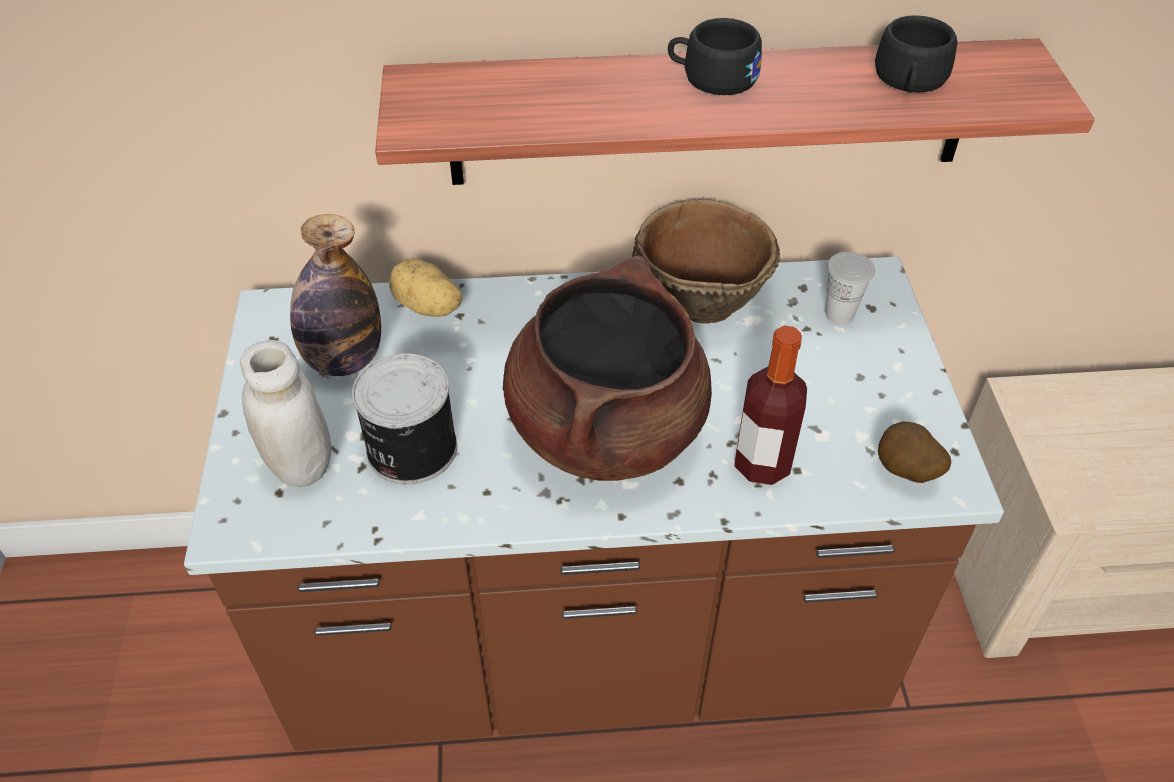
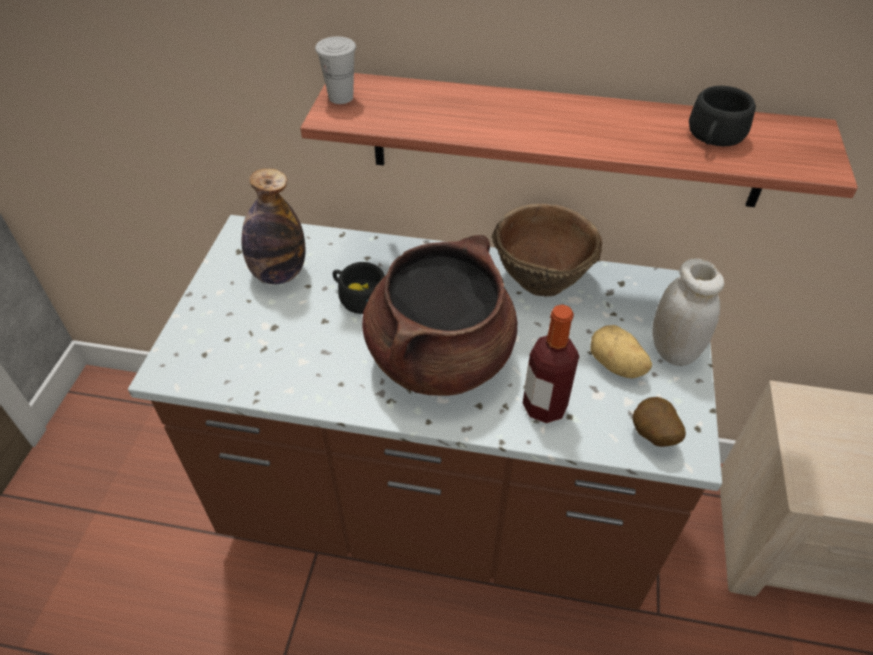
camera: 15 degrees right, 0 degrees up
white jar [240,340,331,487] -> white jar moved to [652,258,725,366]
can [352,353,457,485] -> none
potato [389,258,462,317] -> potato moved to [591,325,652,378]
black cup [668,18,762,95] -> black cup moved to [333,262,385,314]
white cup [825,252,875,324] -> white cup moved to [315,36,356,104]

